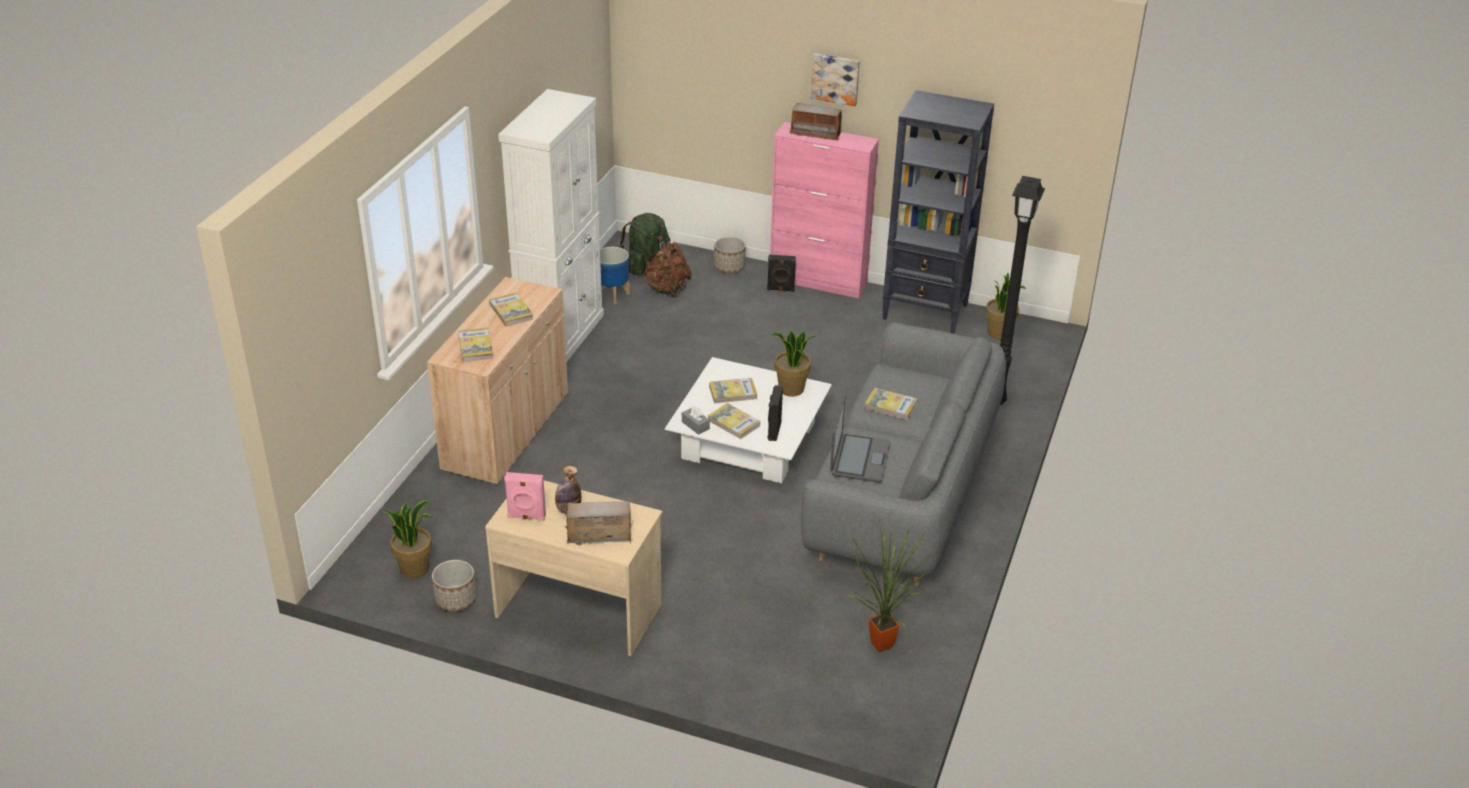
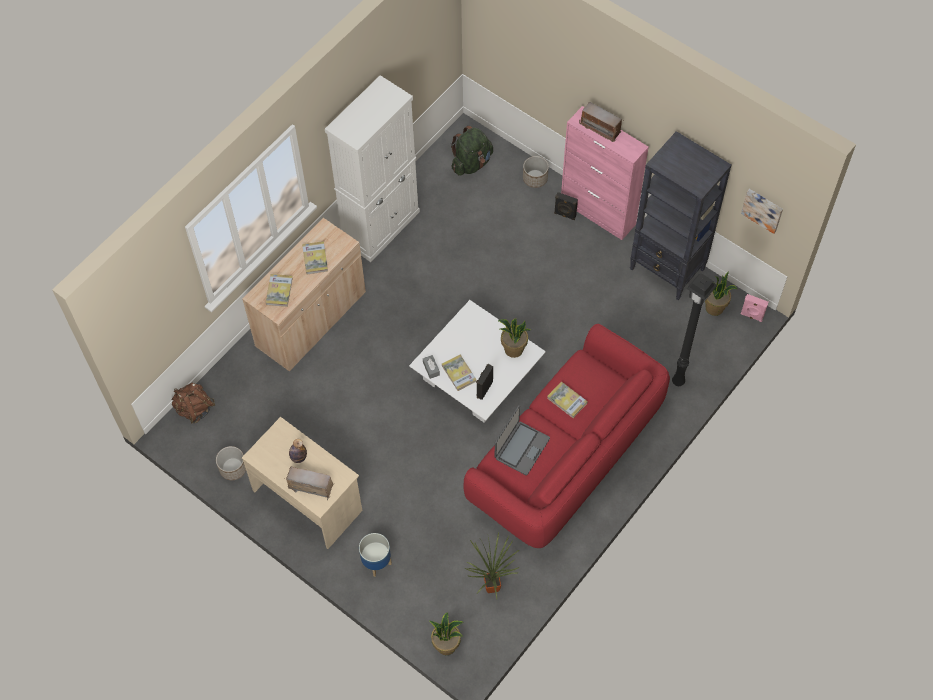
camera: 20 degrees right, 25 degrees up
potted plant [383,500,433,578] -> potted plant moved to [429,612,463,655]
pink speaker [504,472,546,521] -> pink speaker moved to [740,294,768,322]
planter [600,247,630,304] -> planter moved to [359,533,392,577]
brown backpack [643,241,692,298] -> brown backpack moved to [171,382,215,424]
book [709,378,758,403] -> none
grey sofa [801,323,1006,586] -> red sofa [464,324,670,548]
picture [811,53,860,106] -> picture moved to [741,189,783,234]

